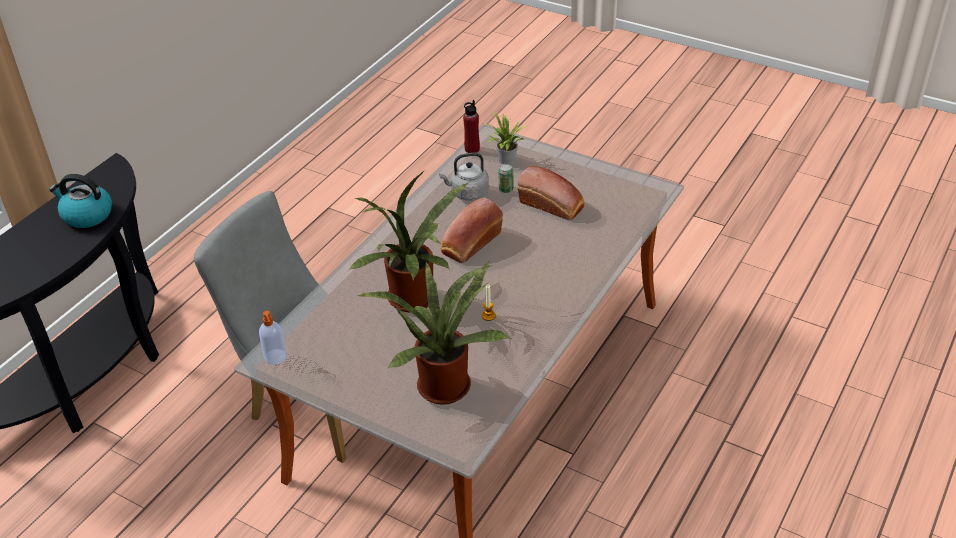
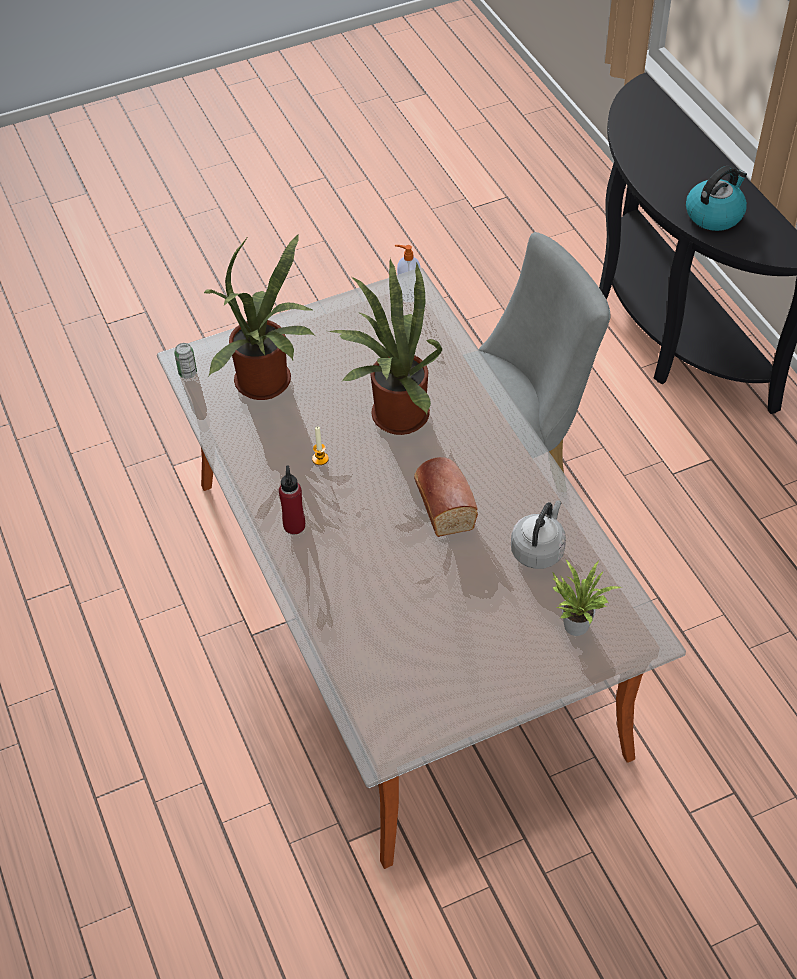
camera: 125 degrees right, 10 degrees up
red bottle [463,100,480,153] -> red bottle moved to [279,465,305,534]
can [498,164,513,193] -> can moved to [174,343,197,379]
bread [518,166,585,220] -> none

